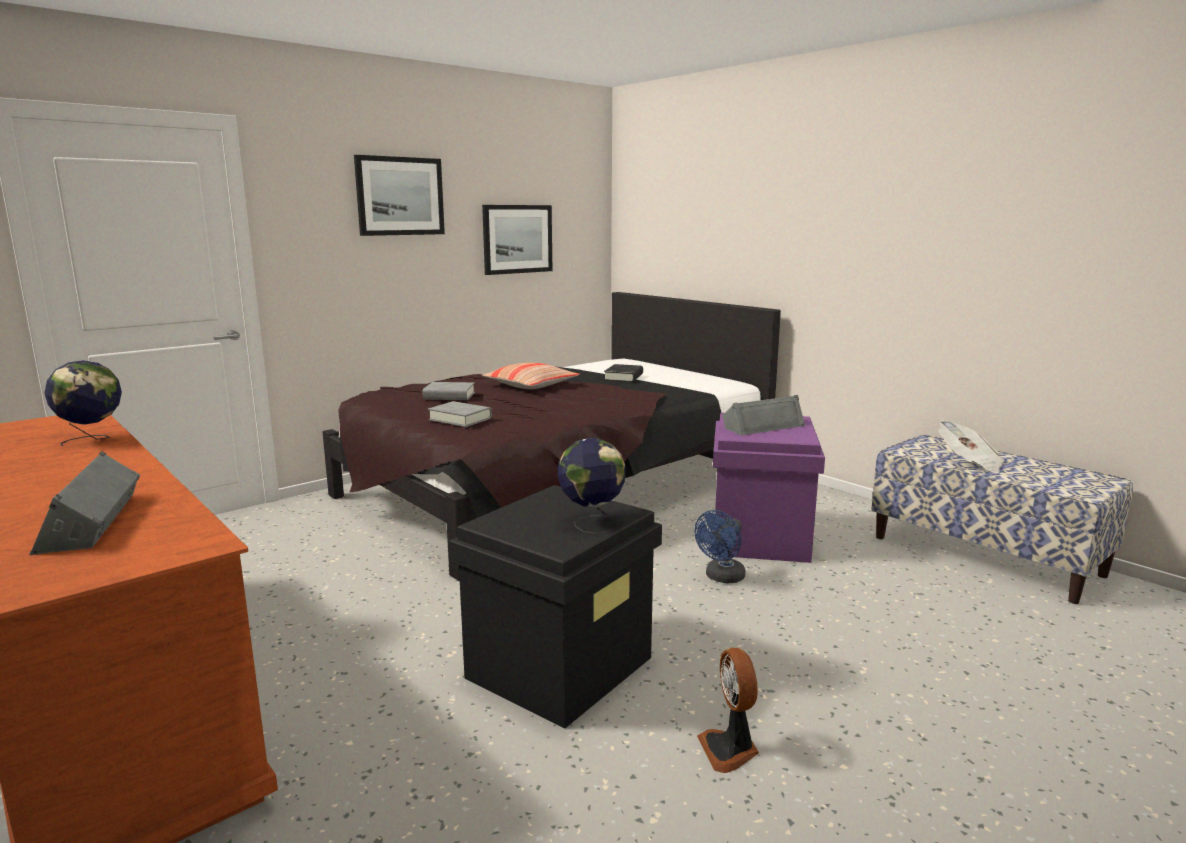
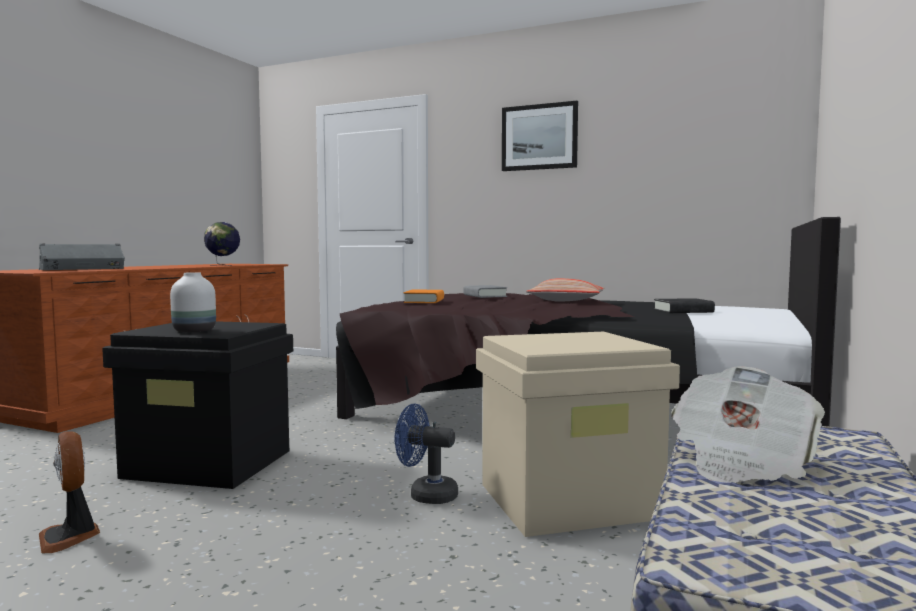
camera: 65 degrees right, 10 degrees down
grey book [428,401,492,427] -> orange book [404,290,444,303]
picture [482,205,552,275] -> none
globe [558,438,625,534] -> white vase [170,272,216,332]
fan [697,648,759,773] -> fan turned 90 degrees counterclockwise [39,431,100,553]
purple storage box [713,413,825,563] -> beige storage box [476,332,680,537]
grey speaker [722,395,806,436] -> none

